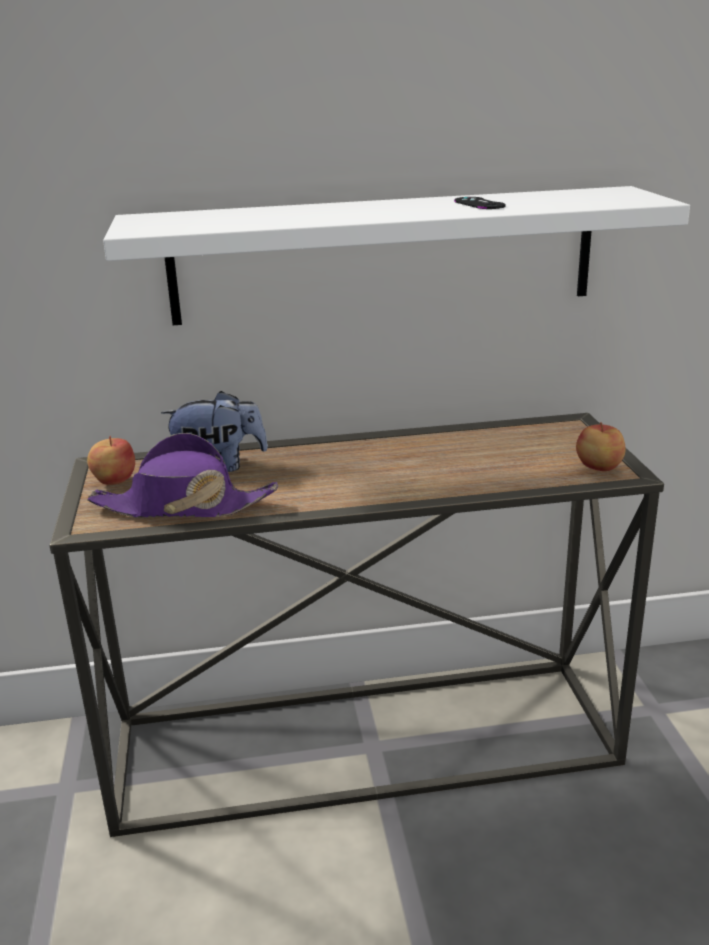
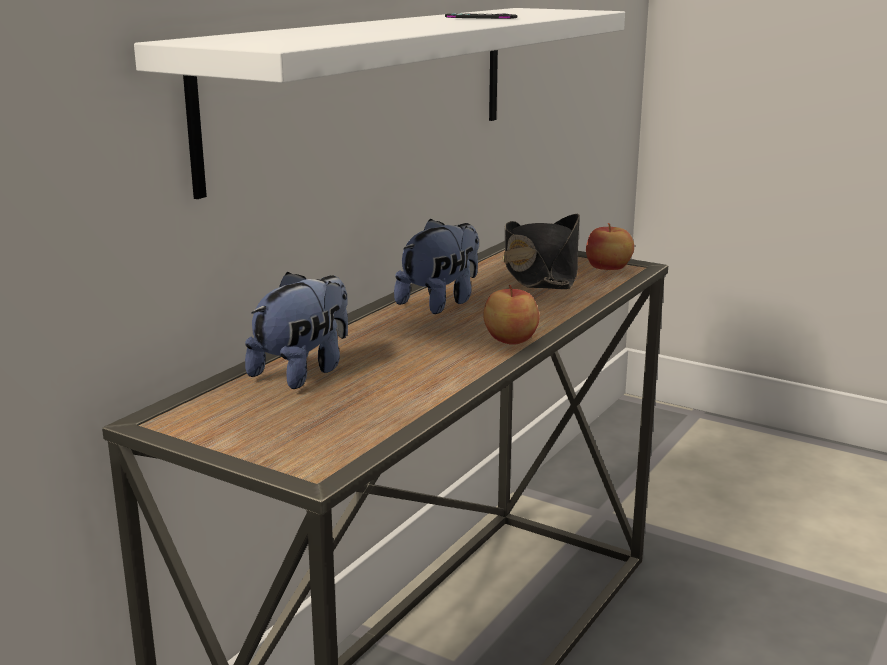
camera: 50 degrees left, 5 degrees down
purple hat [87,433,278,517] -> none
apple [87,436,135,485] -> apple moved to [483,285,540,345]
none -> plush toy [394,218,479,314]
none -> black hat [503,214,580,289]

